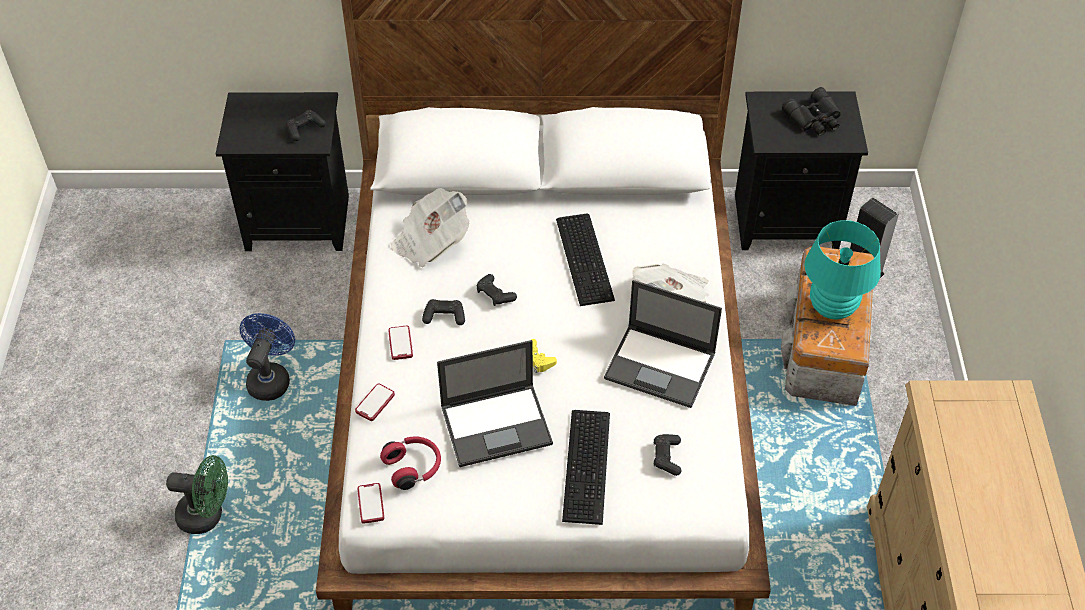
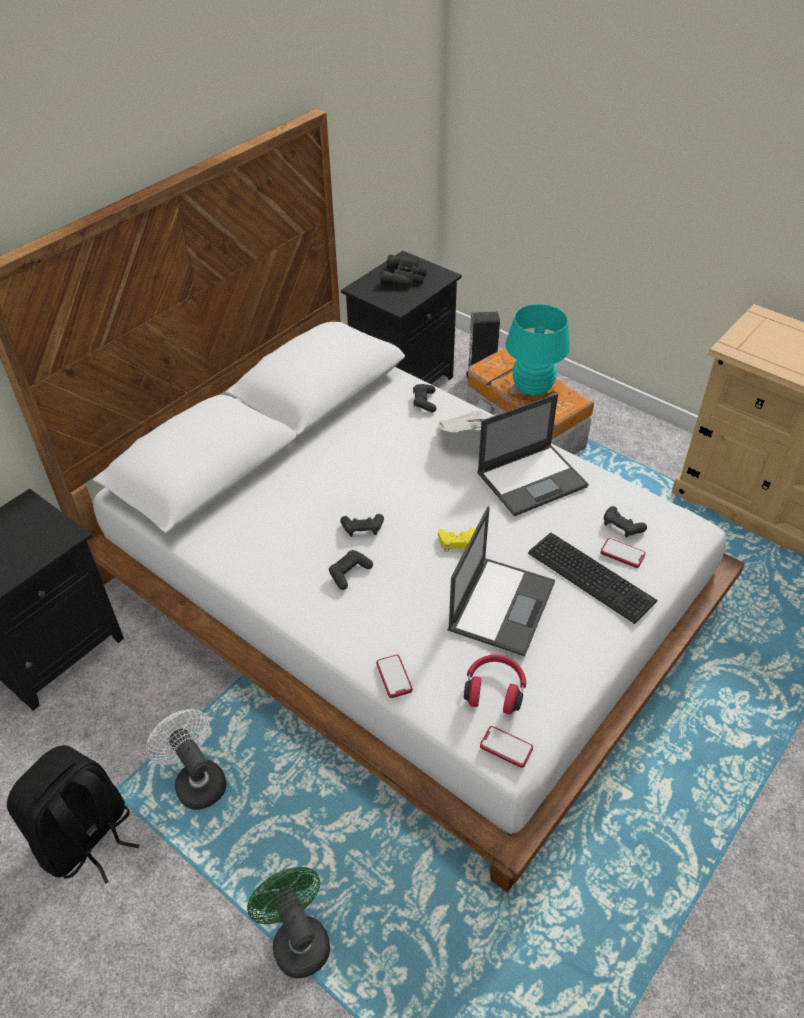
camera: 50 degrees left, 5 degrees down
green fan [166,455,228,534] -> green fan turned 75 degrees counterclockwise [247,867,330,978]
blue fan [239,313,295,401] -> white fan [146,709,227,810]
black game controller [286,110,326,141] -> black game controller moved to [413,384,437,412]
phone [388,326,413,360] -> phone moved to [601,538,646,568]
newspaper [391,188,469,268] -> none
keyboard [556,214,615,306] -> none
none -> black backpack [7,745,140,884]

